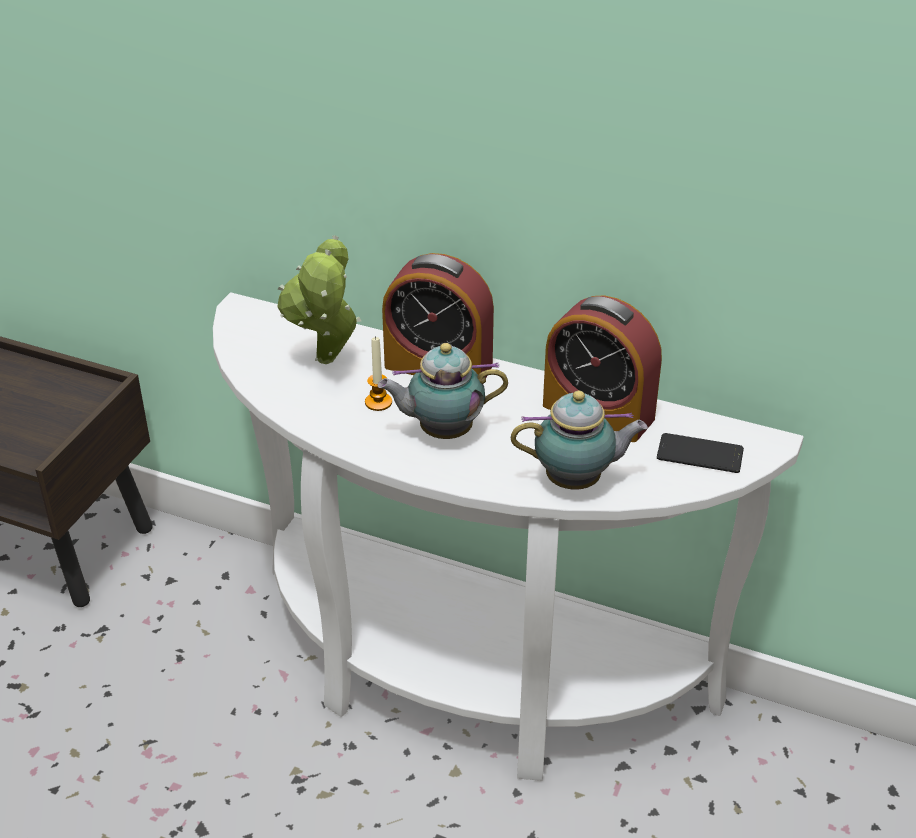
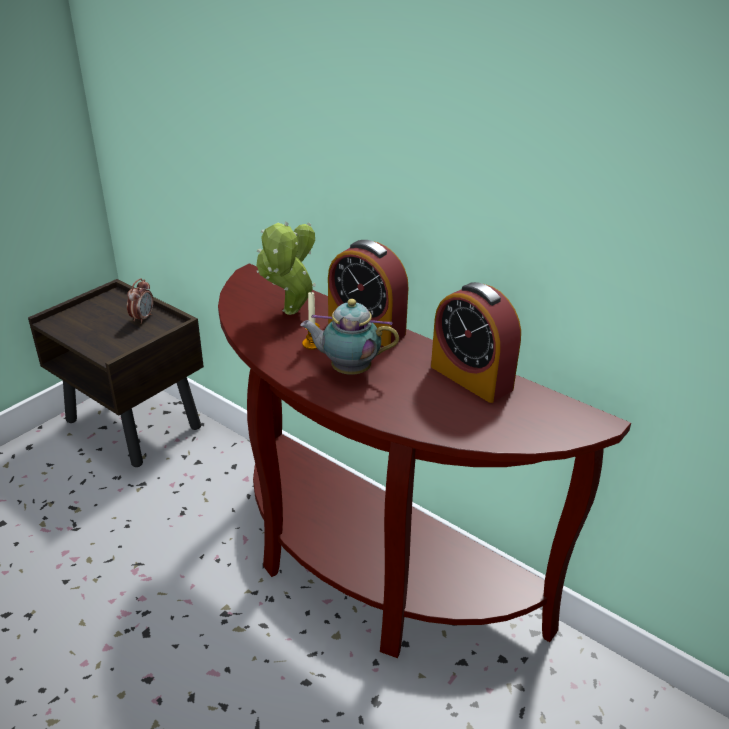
camera: 15 degrees right, 5 degrees down
white console table [213,292,804,781] -> brown console table [218,263,631,658]
teapot [511,391,648,490] -> none
phone [657,433,744,473] -> none
none -> alarm clock [127,278,153,324]

